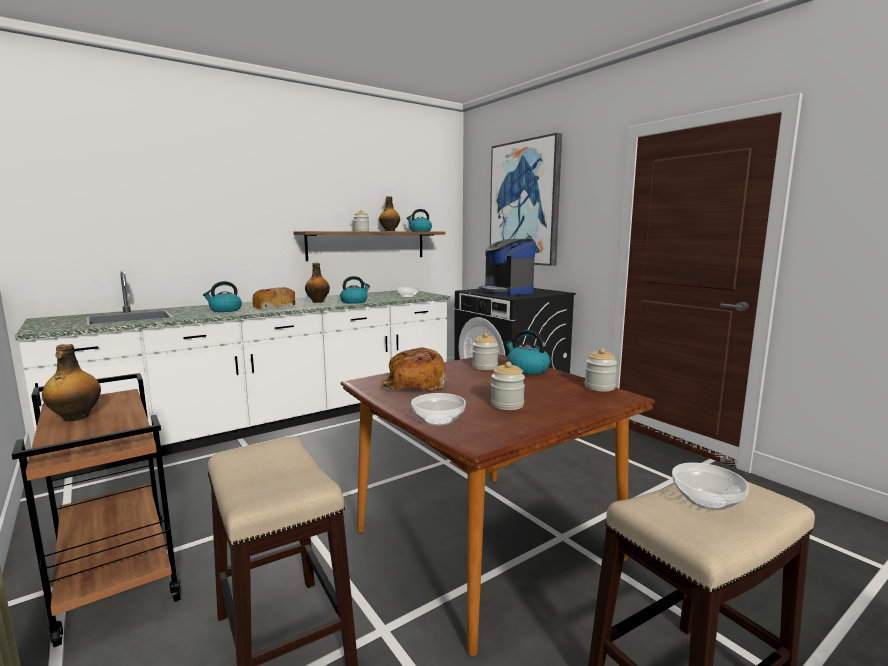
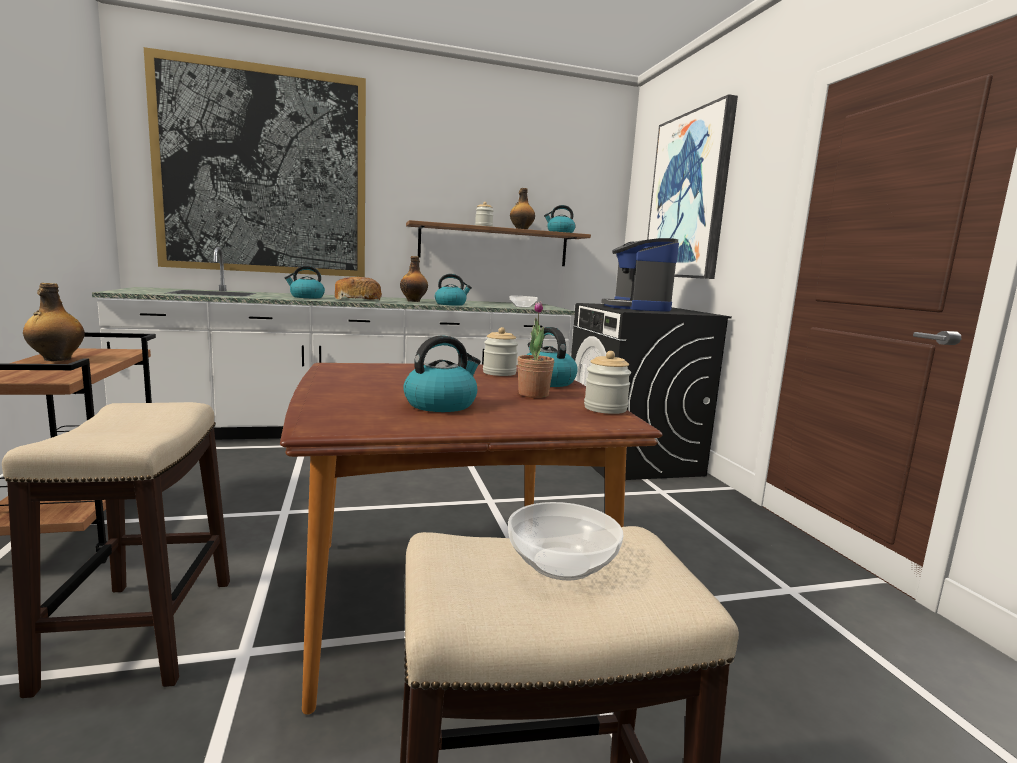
camera: 20 degrees right, 0 degrees up
bread [380,347,446,390] -> none
bowl [411,393,466,426] -> none
jar [491,362,525,410] -> kettle [403,335,481,412]
none -> picture [144,47,366,277]
none -> potted plant [517,301,554,398]

